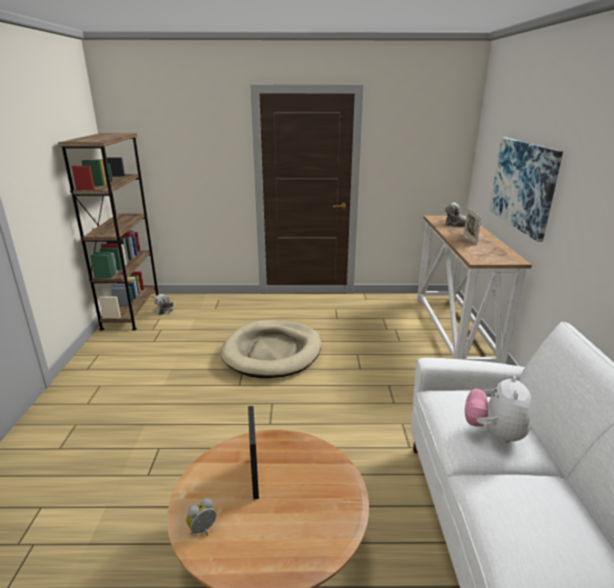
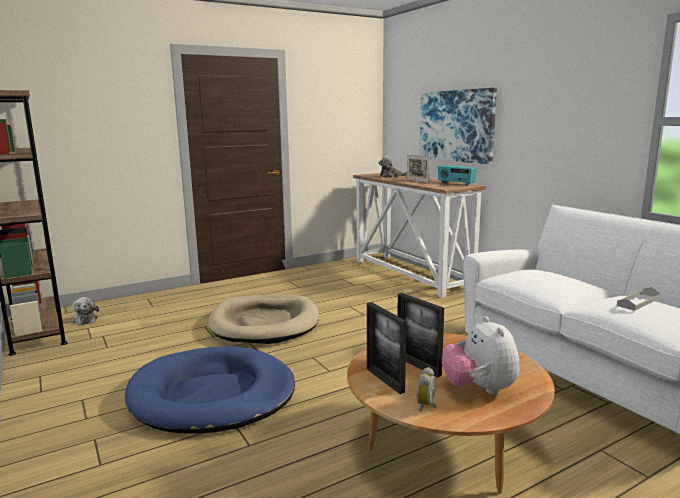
camera: 30 degrees left, 10 degrees down
plush toy [465,376,532,443] -> plush toy moved to [442,316,519,395]
none -> blue dog bed [125,346,295,434]
none -> picture frame [367,302,406,394]
none -> radio [438,165,477,185]
none -> grey tray [617,287,660,311]

